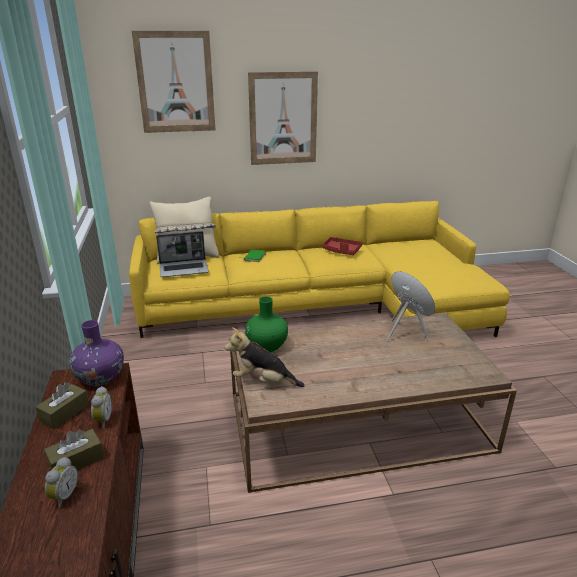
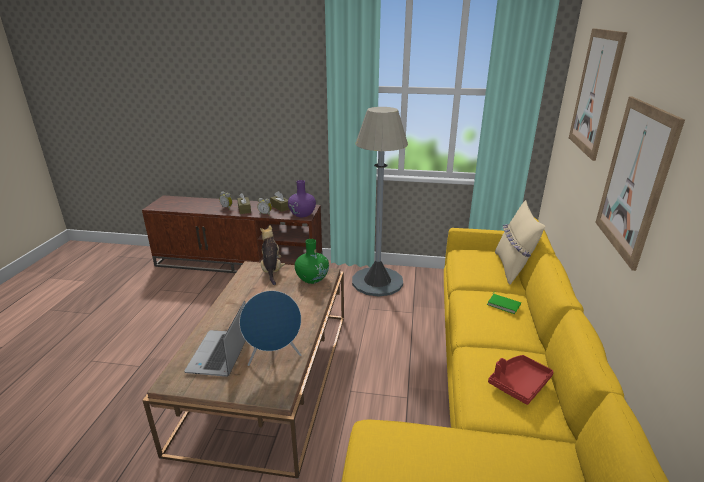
camera: 110 degrees right, 0 degrees up
laptop [156,231,209,277] -> laptop moved to [185,301,246,377]
plush toy [225,327,304,387] -> plush toy turned 45 degrees counterclockwise [260,225,285,285]
none -> grey floor lamp [352,107,408,297]

